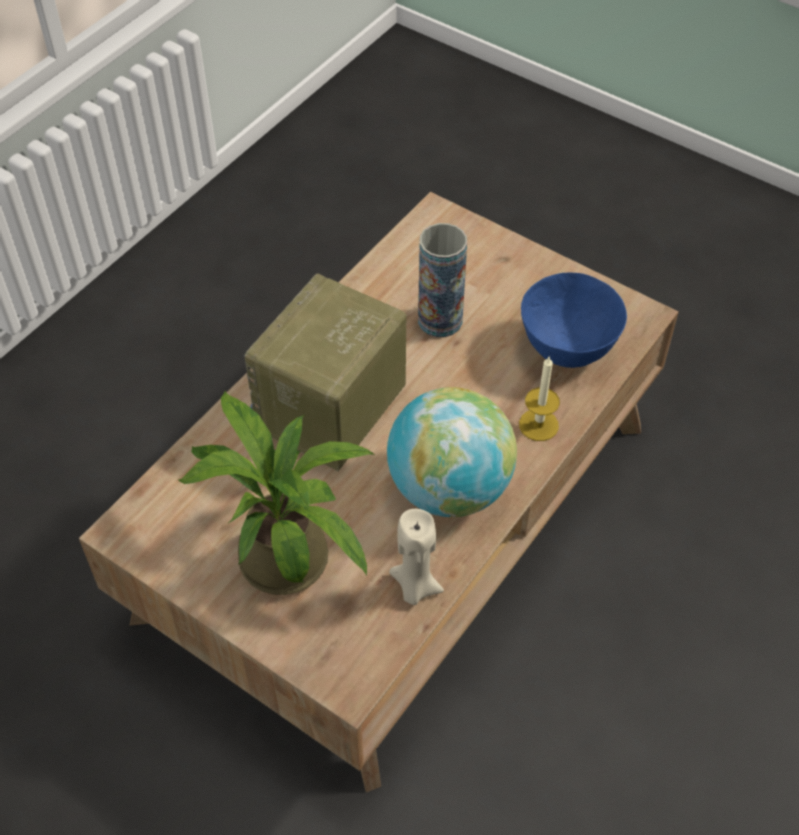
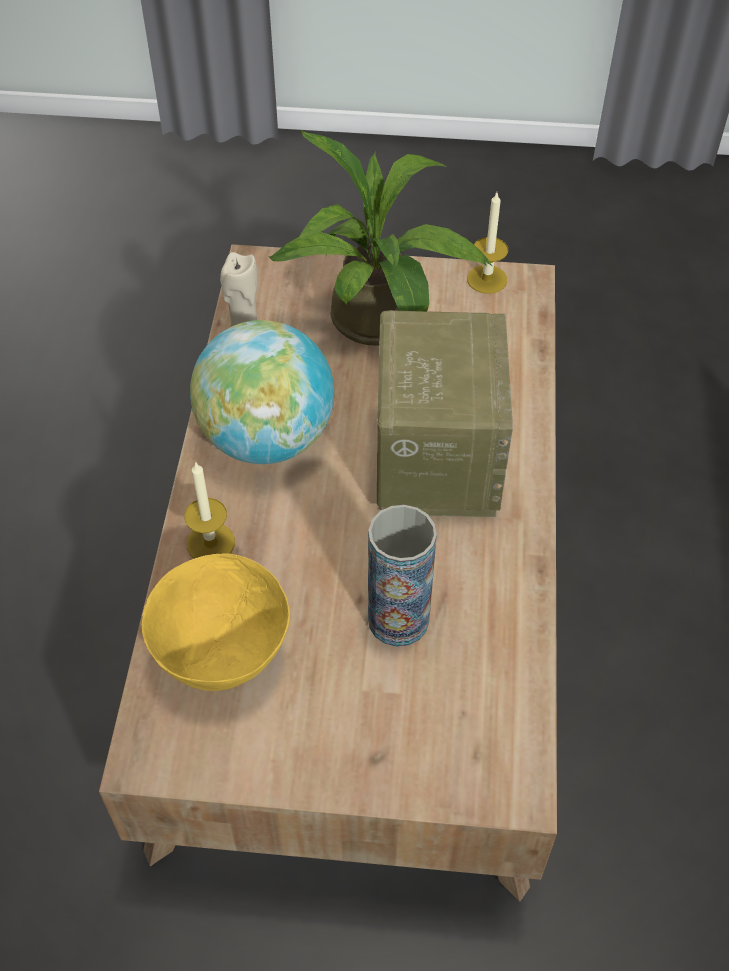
camera: 150 degrees right, 0 degrees up
blue bowl [521,273,627,368] -> yellow bowl [142,553,290,691]
none -> candle [467,193,508,294]

